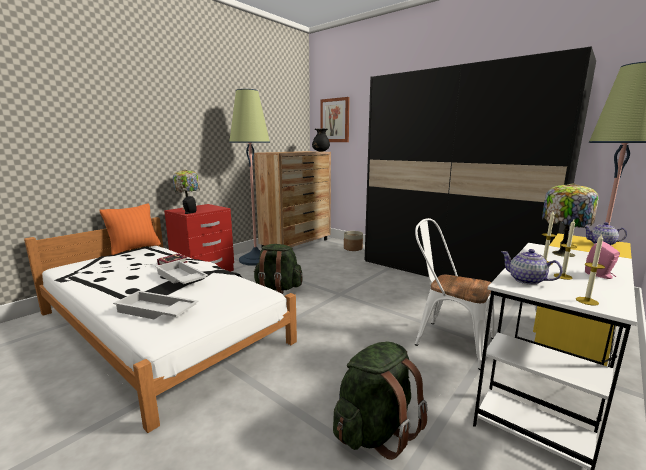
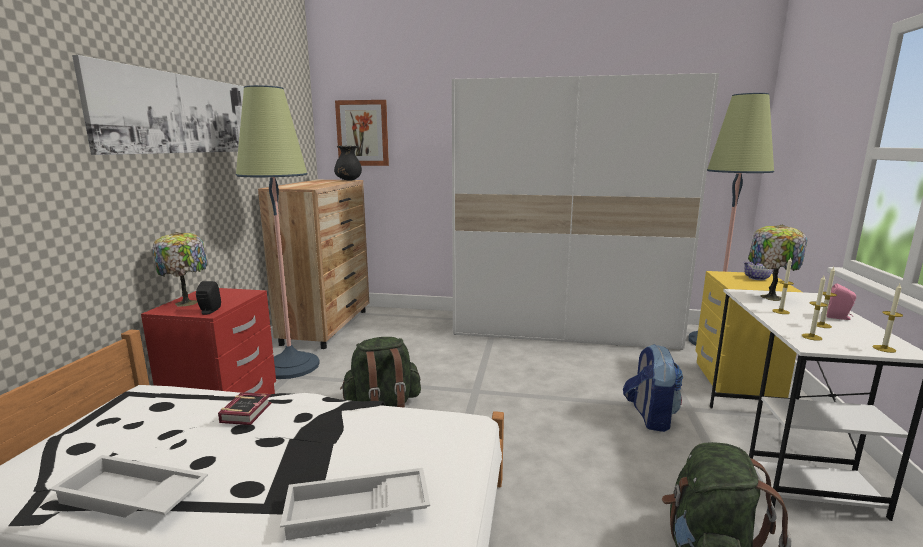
camera: 30 degrees left, 0 degrees up
orange pillow [100,203,161,255] -> none
white tray [155,260,208,284] -> white tray moved to [50,455,208,518]
planter [344,231,363,251] -> none
black wardrobe [365,46,596,282] -> white wardrobe [452,73,719,350]
white chair [415,218,495,370] -> backpack [623,344,683,432]
teapot [501,249,563,285] -> candle [802,276,828,341]
none -> picture [72,55,244,155]

